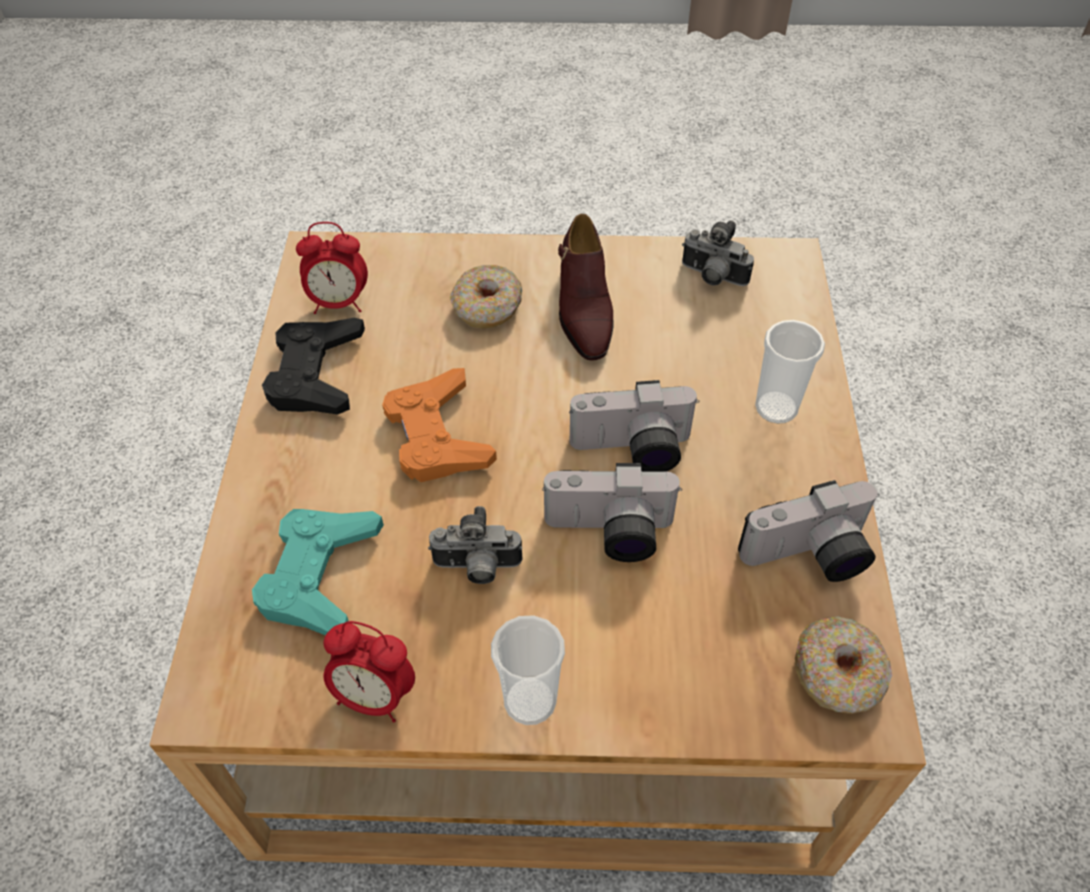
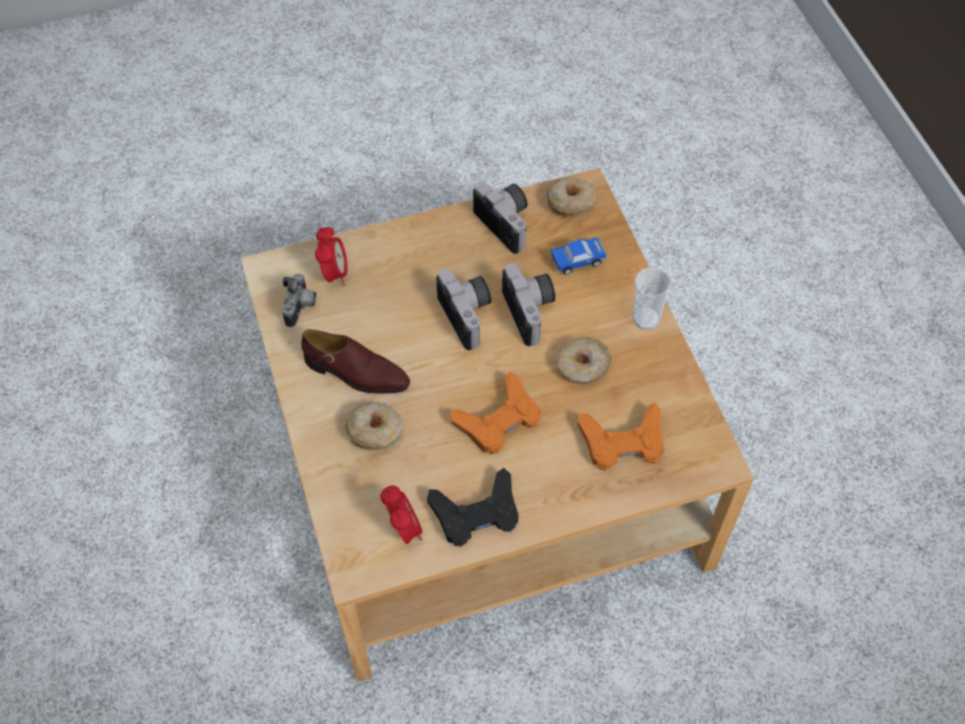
camera: 110 degrees left, 5 degrees up
turquoise game controller [252,509,384,636] -> orange game controller [577,403,664,470]
alarm clock [323,621,415,723] -> alarm clock moved to [315,227,347,286]
camera [428,506,523,584] -> donut [557,337,611,384]
brown shoe [558,214,614,360] -> brown shoe turned 45 degrees clockwise [301,329,410,394]
cup [755,320,825,424] -> none
none -> toy car [550,237,607,275]

